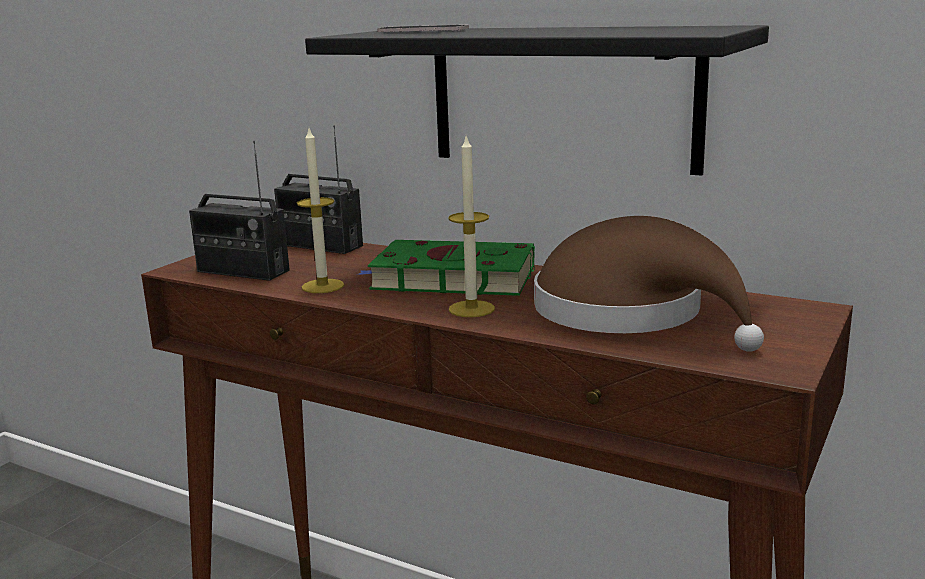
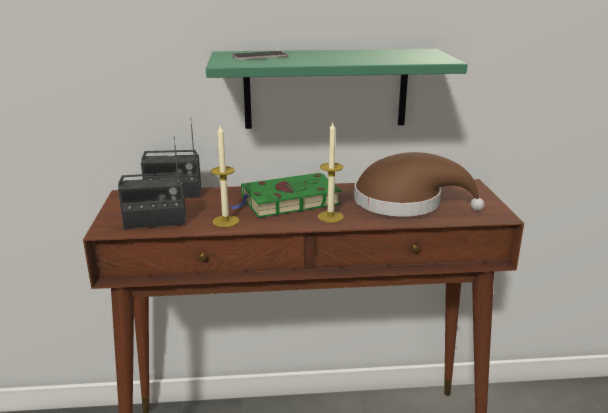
camera: 35 degrees left, 5 degrees up
black shelf [305,25,769,176] -> green shelf [206,49,467,129]

